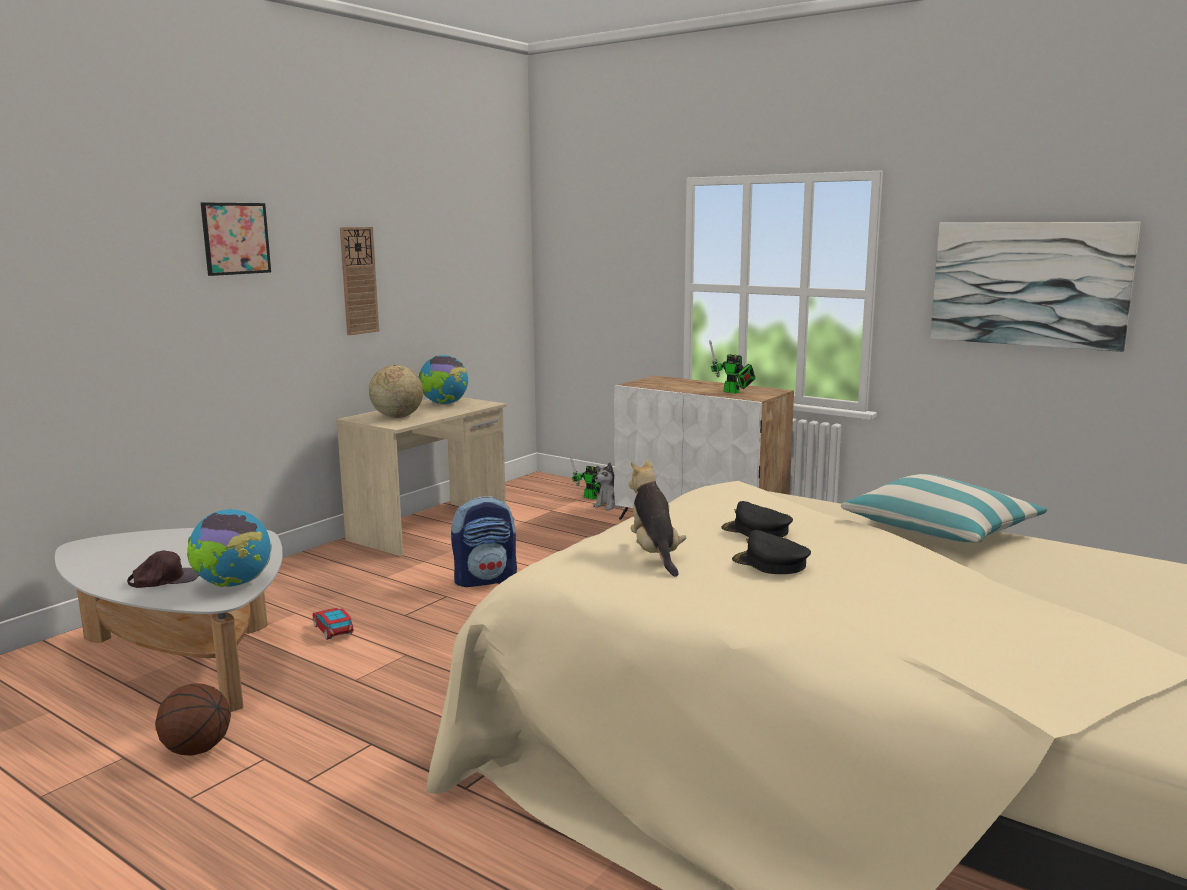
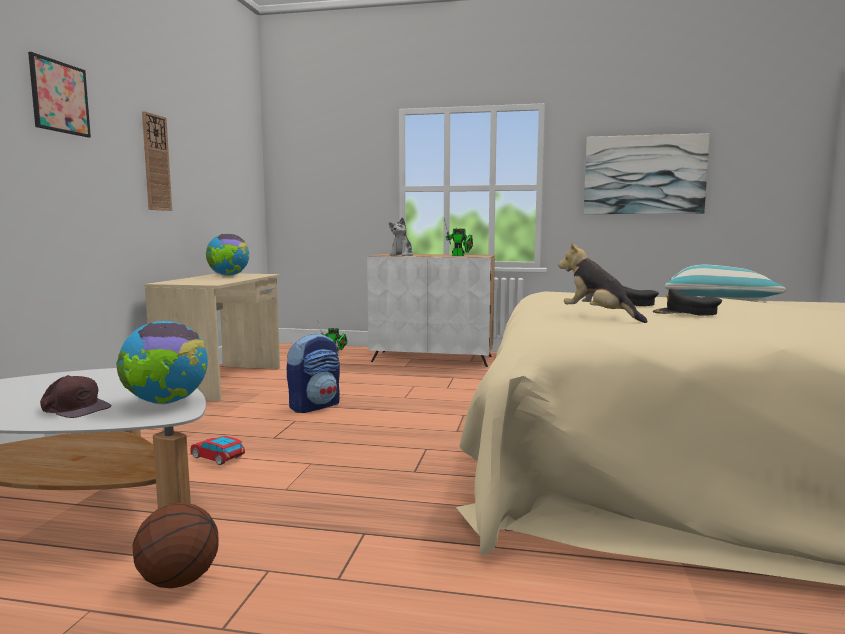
camera: 25 degrees left, 5 degrees down
brown cap [127,550,199,588] -> brown cap turned 75 degrees clockwise [40,375,112,418]
globe [369,365,423,418] -> none
plush toy [593,462,623,511] -> plush toy moved to [389,217,414,256]

